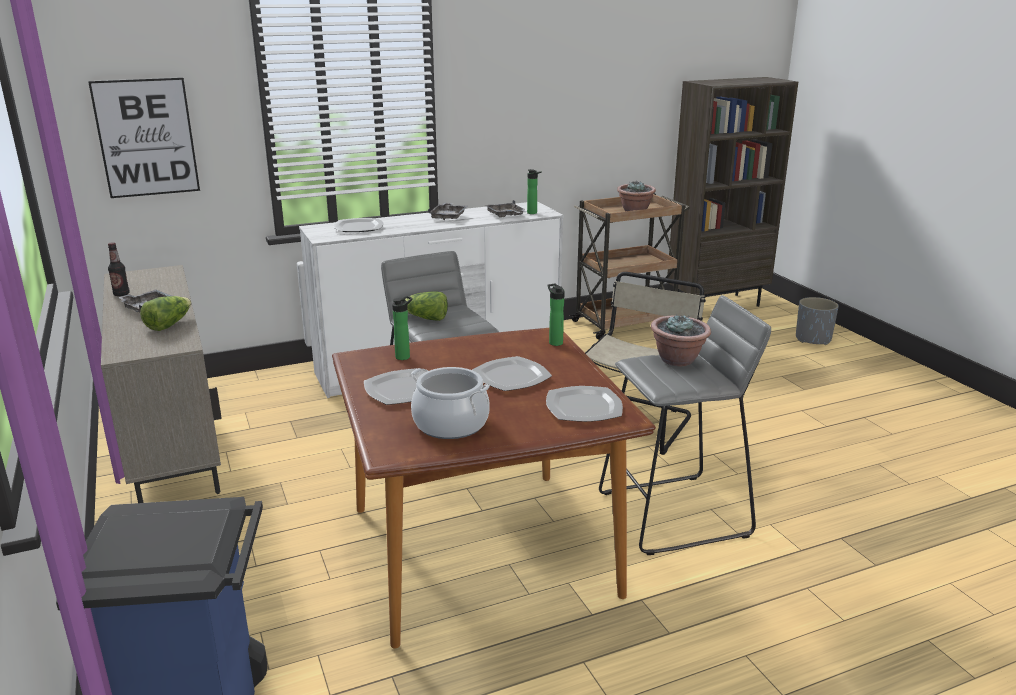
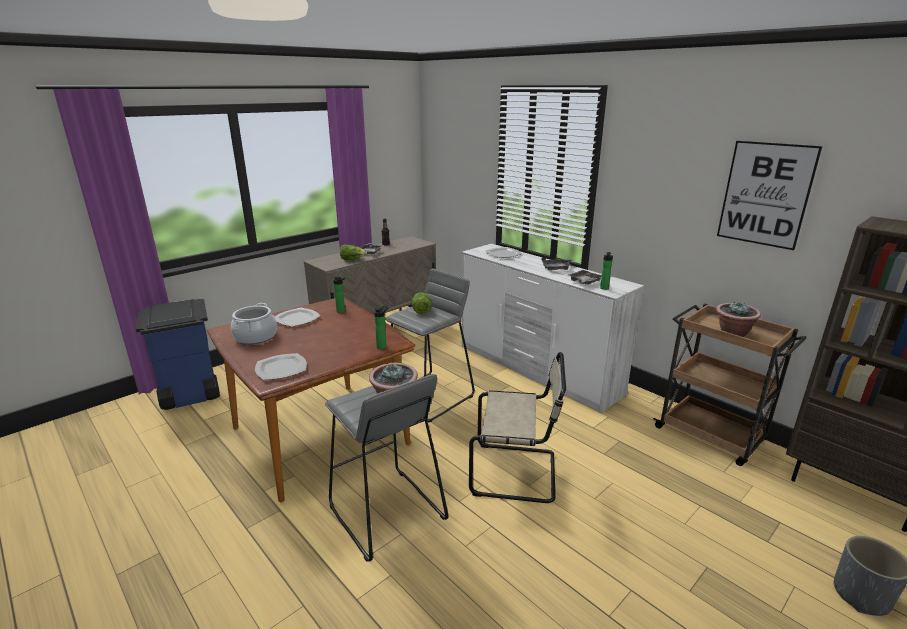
camera: 70 degrees right, 0 degrees up
picture [88,77,200,198] -> picture moved to [717,141,822,250]
plate [472,356,552,391] -> none

